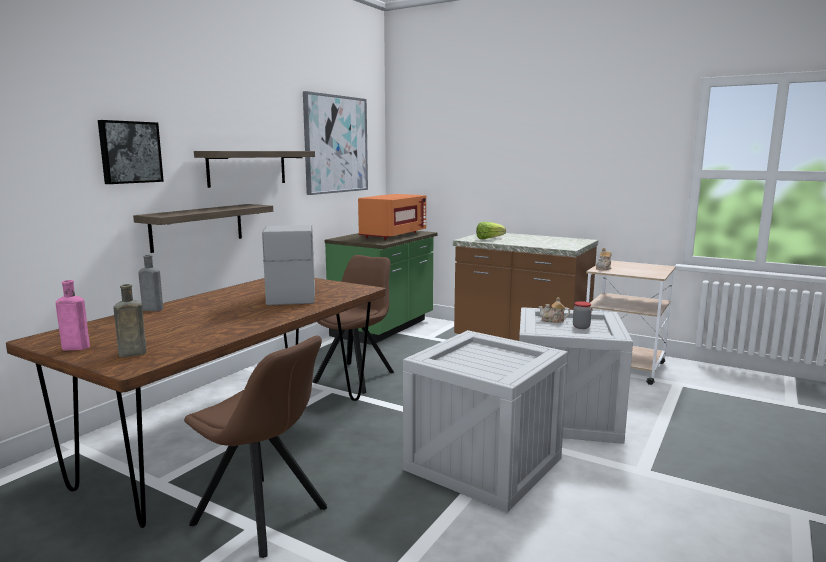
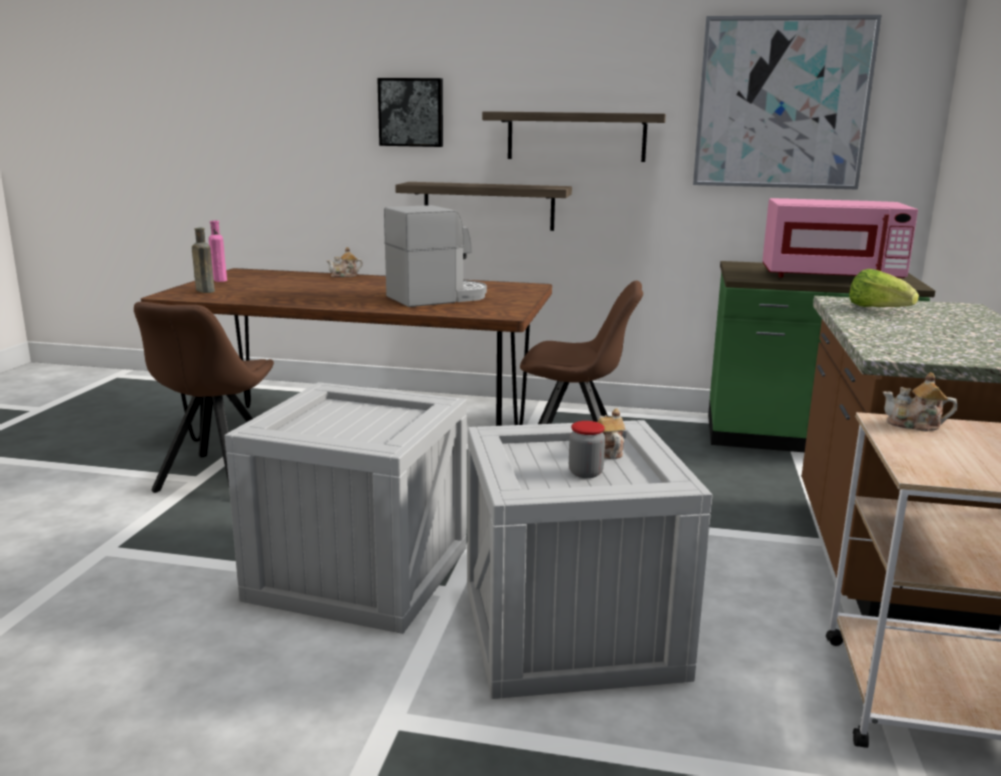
camera: 70 degrees right, 5 degrees up
grey bottle [139,255,163,311] -> teapot [326,247,363,277]
orange microwave [358,194,426,240] -> pink microwave [762,198,918,278]

